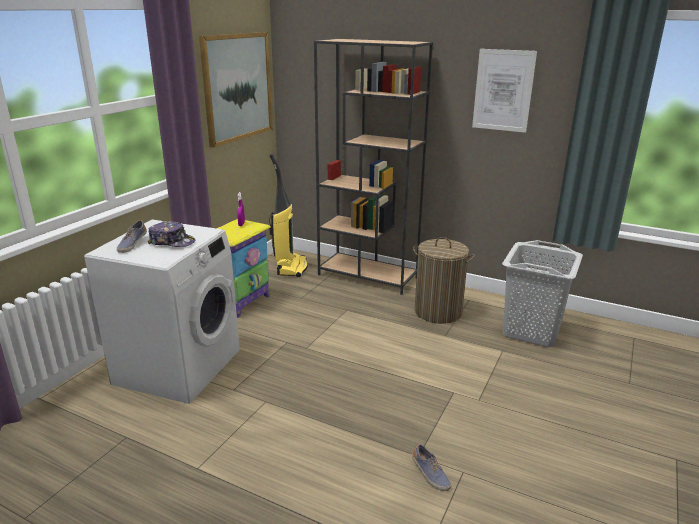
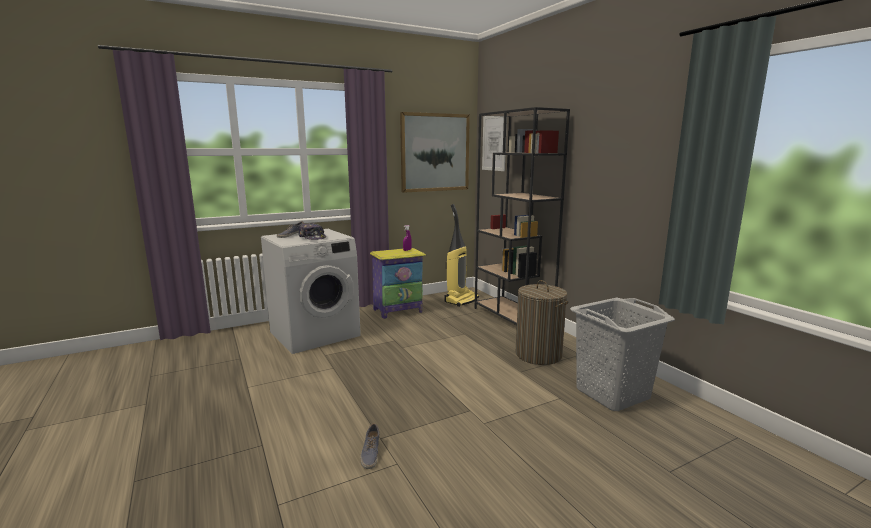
camera: 35 degrees right, 10 degrees down
picture [472,49,537,133] -> picture moved to [482,116,507,171]

